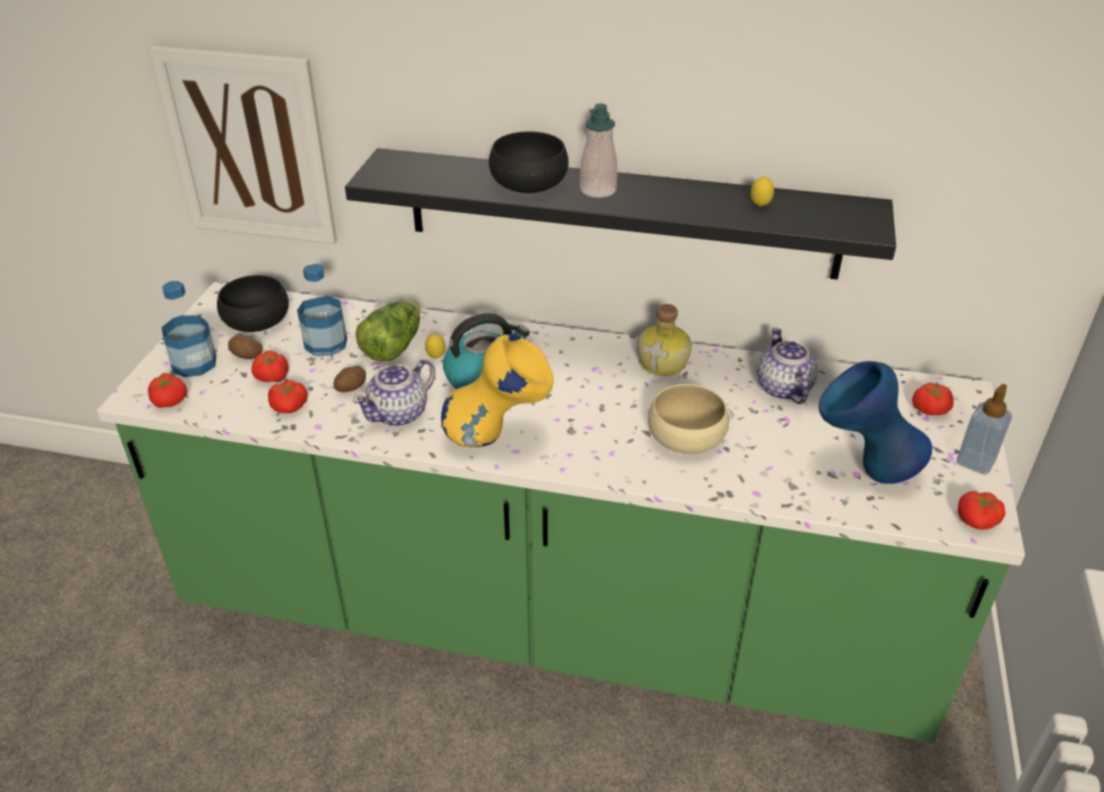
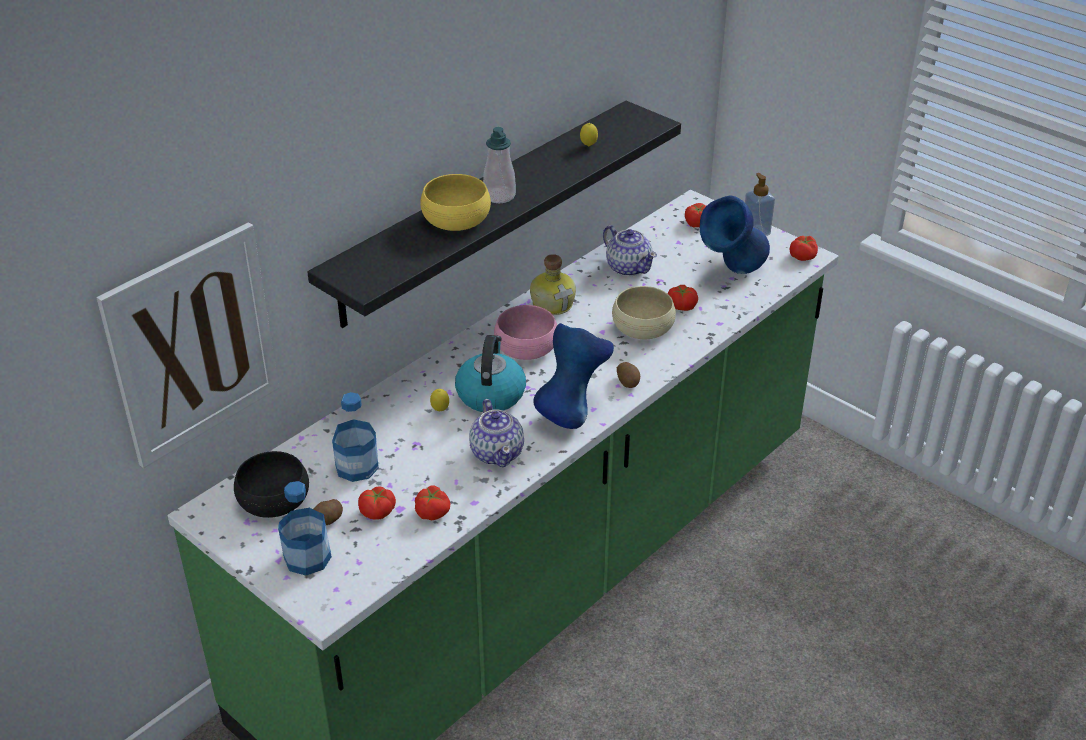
camera: 60 degrees left, 0 degrees up
tomato [148,373,187,408] -> tomato moved to [668,285,698,311]
potato [333,365,366,392] -> potato moved to [617,362,640,388]
lettuce [356,300,420,362] -> none
yellow vase [441,334,554,447] -> blue vase [533,323,614,429]
black bowl [489,131,569,193] -> yellow bowl [420,174,491,231]
teapot [757,327,818,404] -> teapot turned 150 degrees counterclockwise [603,225,657,276]
none -> pink bowl [494,305,557,360]

